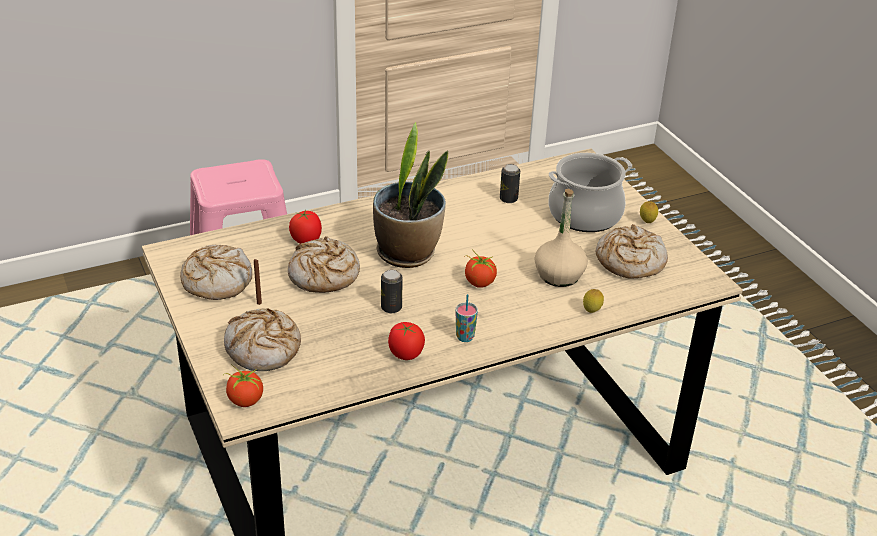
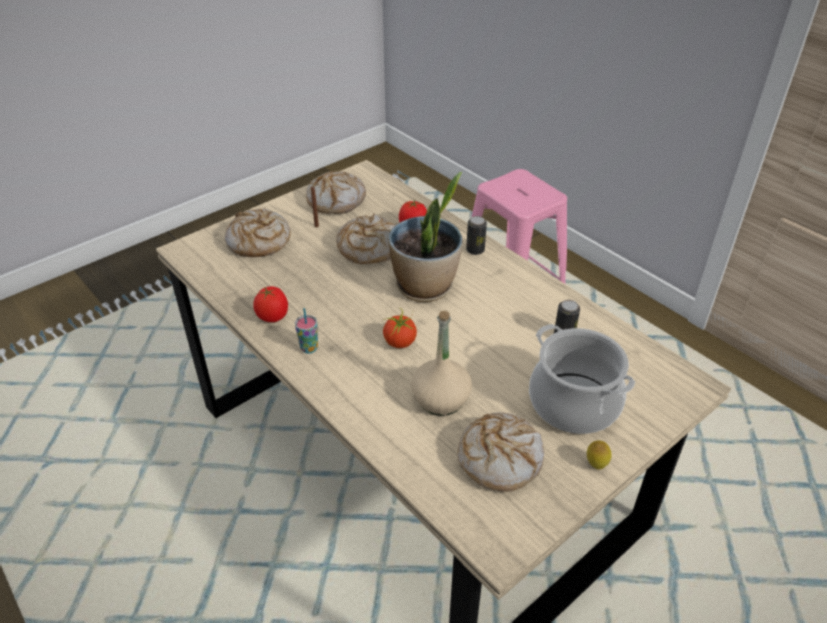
camera: 75 degrees right, 5 degrees up
tomato [223,364,263,407] -> none
can [381,269,403,313] -> can moved to [466,216,487,255]
lemon [583,289,604,313] -> none

